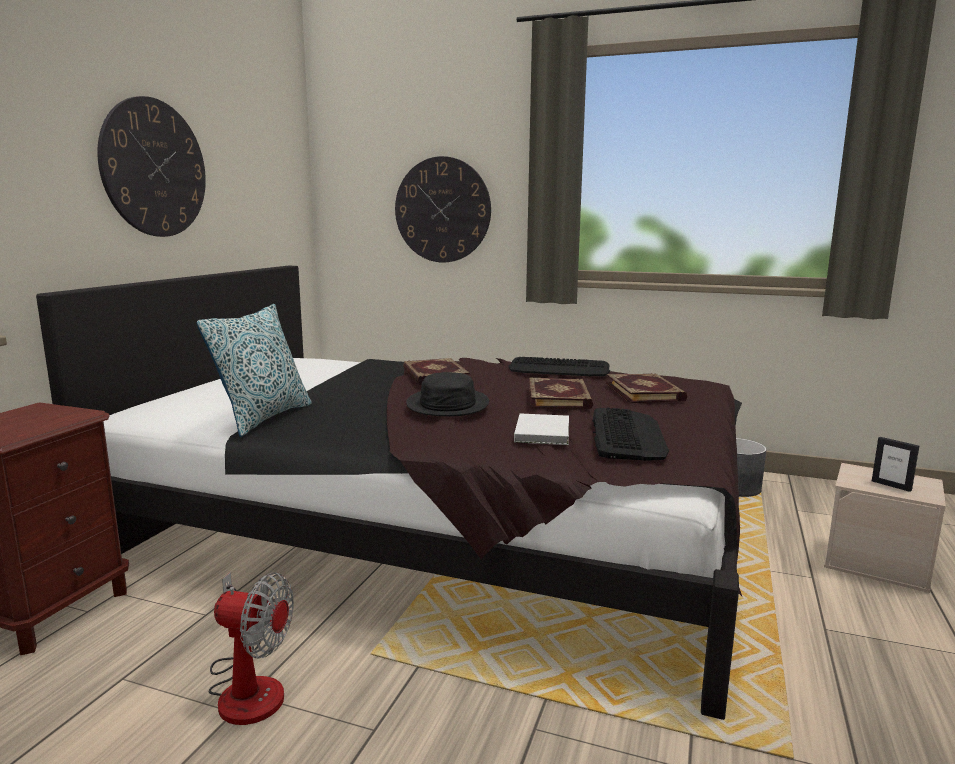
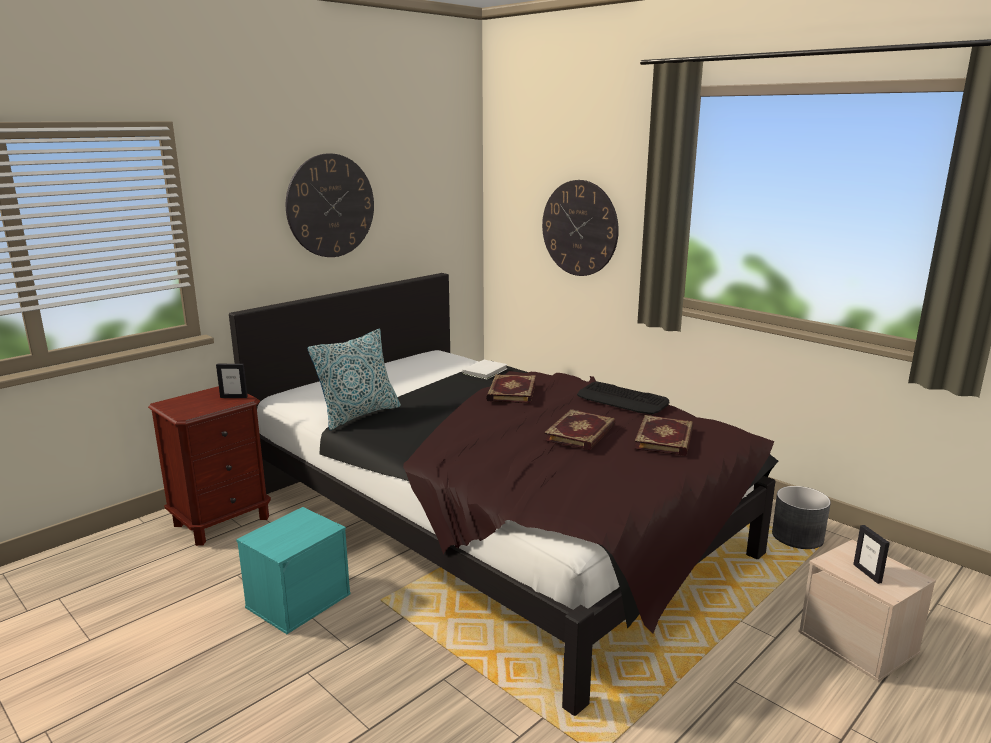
camera: 25 degrees right, 5 degrees up
fan [209,572,294,725] -> turquoise storage box [236,507,351,634]
black hat [406,372,489,416] -> none
white book [514,413,569,445] -> white book moved to [462,360,508,379]
keyboard [593,407,669,461] -> none
none -> picture frame [216,364,248,398]

